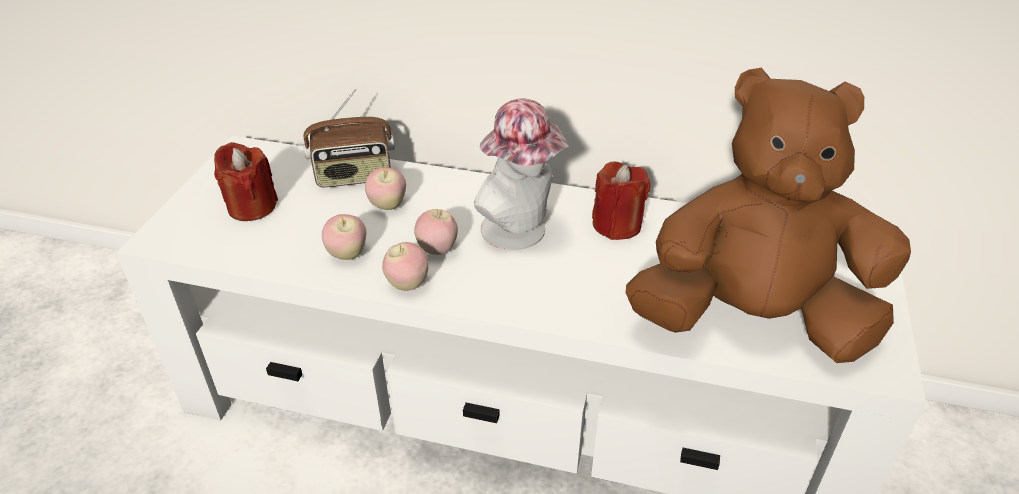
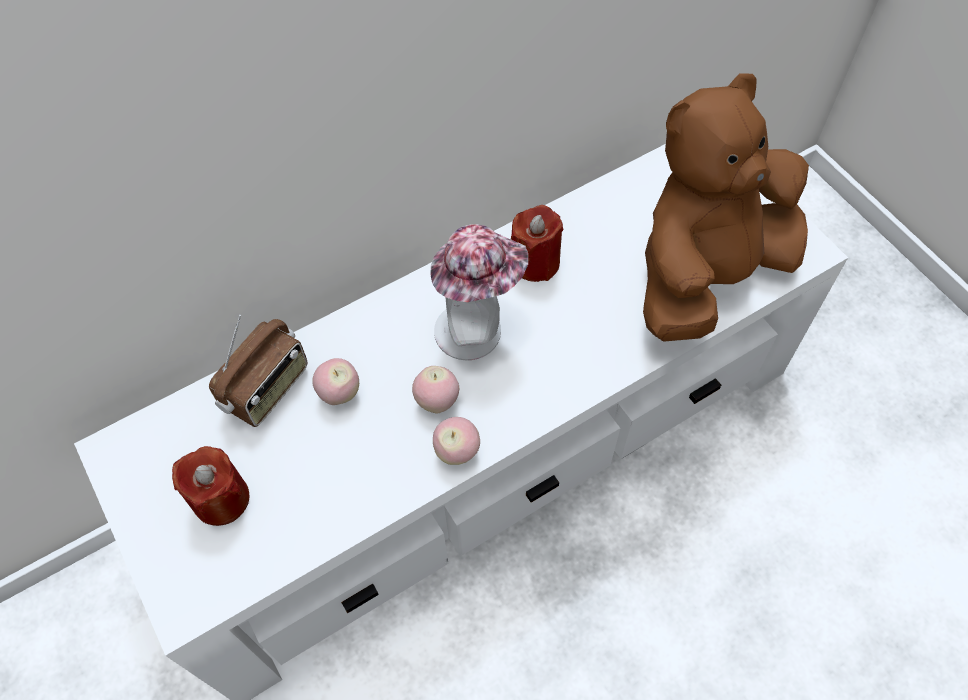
camera: 45 degrees left, 20 degrees up
apple [322,214,366,260] -> none

